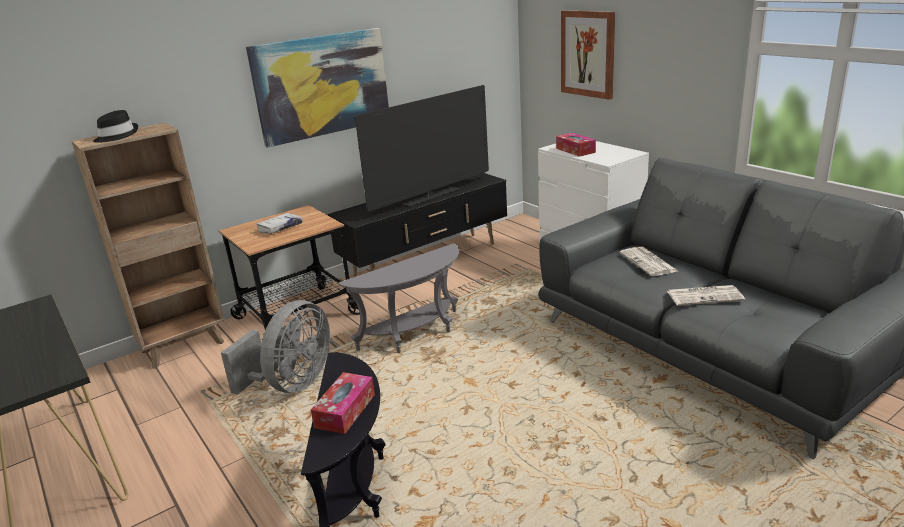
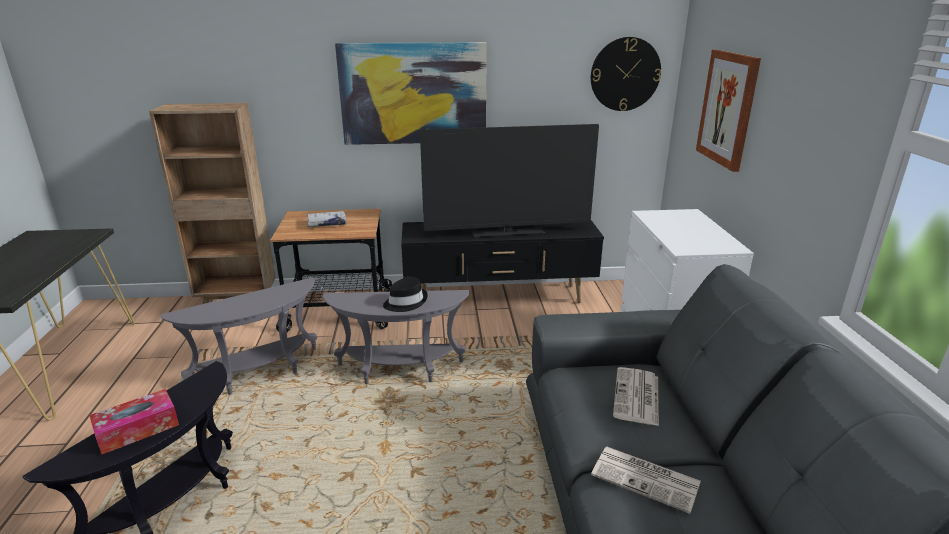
camera: 30 degrees right, 0 degrees up
black hat [93,110,138,143] -> black hat moved to [383,277,428,312]
grey fan [221,300,330,395] -> grey side table [160,278,318,395]
tissue box [556,133,596,157] -> none
none -> wall clock [591,37,661,111]

